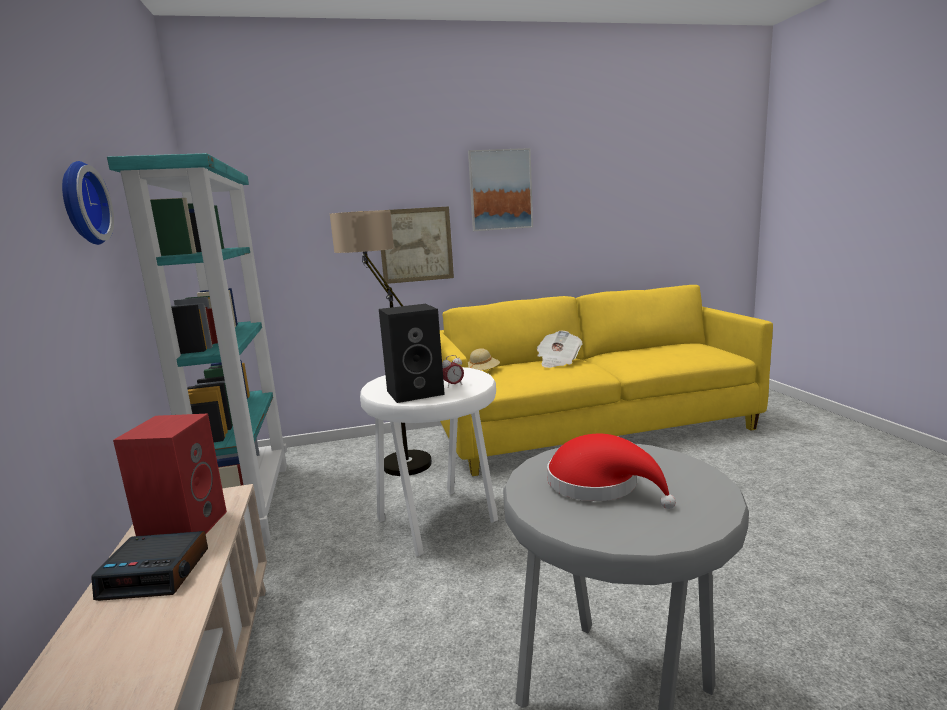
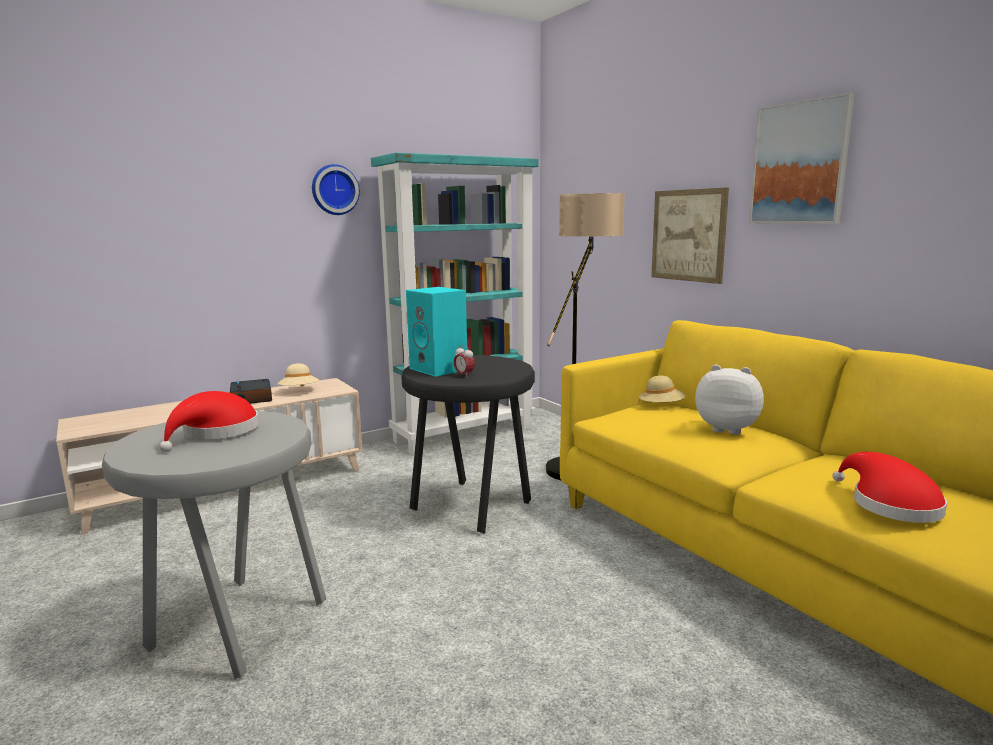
camera: 70 degrees right, 0 degrees up
red speaker [113,414,227,536] -> beige hat [278,363,319,386]
white stool [360,367,498,556] -> black stool [402,355,535,534]
black speaker [379,304,445,403] -> turquoise speaker [406,287,467,377]
newspaper [537,331,582,368] -> plush toy [695,365,764,435]
none -> red hat [833,452,947,523]

